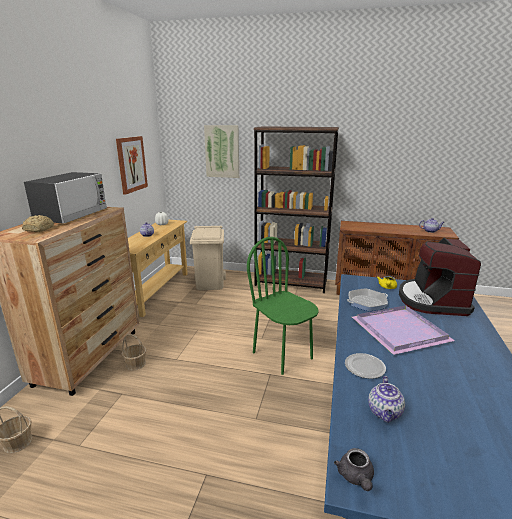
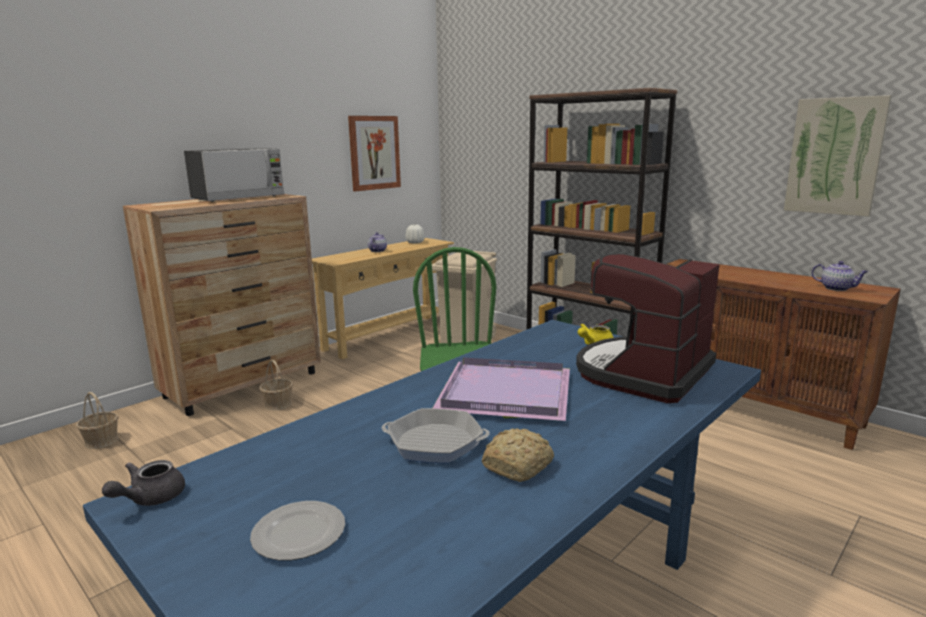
camera: 30 degrees right, 5 degrees down
bread [22,215,54,232] -> bread moved to [482,428,554,482]
picture [204,125,239,178] -> picture moved to [784,95,892,217]
plate [345,353,386,379] -> plate moved to [250,501,345,560]
frying pan [347,288,388,311] -> frying pan moved to [382,408,490,463]
teapot [368,376,405,423] -> none

